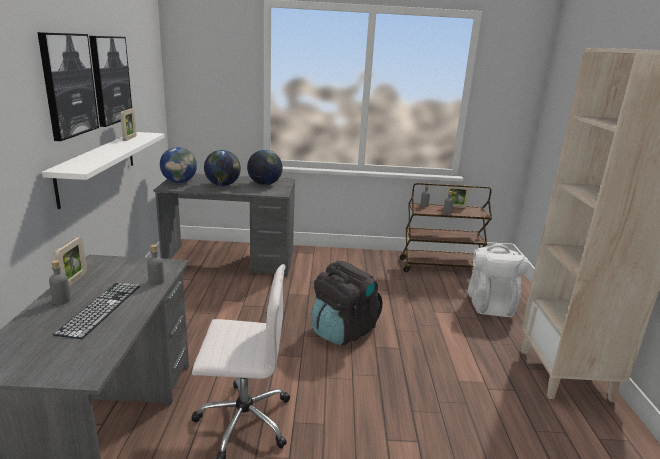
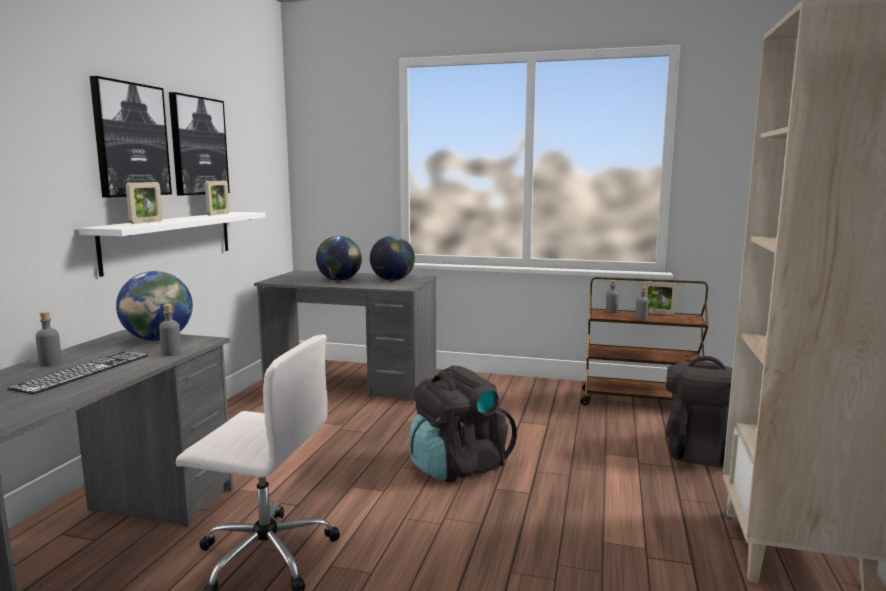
camera: 15 degrees right, 10 degrees down
picture frame [54,237,87,286] -> picture frame moved to [126,182,163,224]
globe [160,147,197,183] -> globe moved to [116,271,193,341]
white backpack [468,244,529,317] -> black backpack [665,356,732,468]

